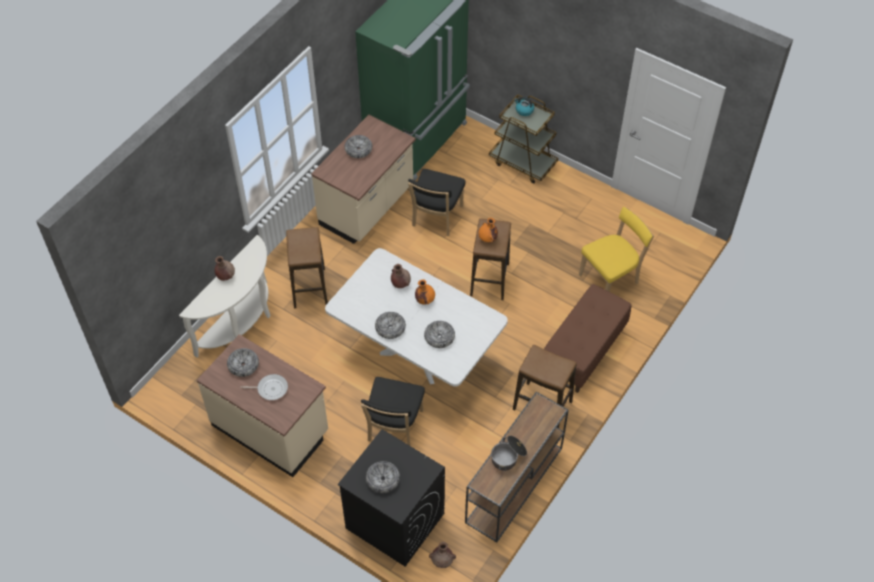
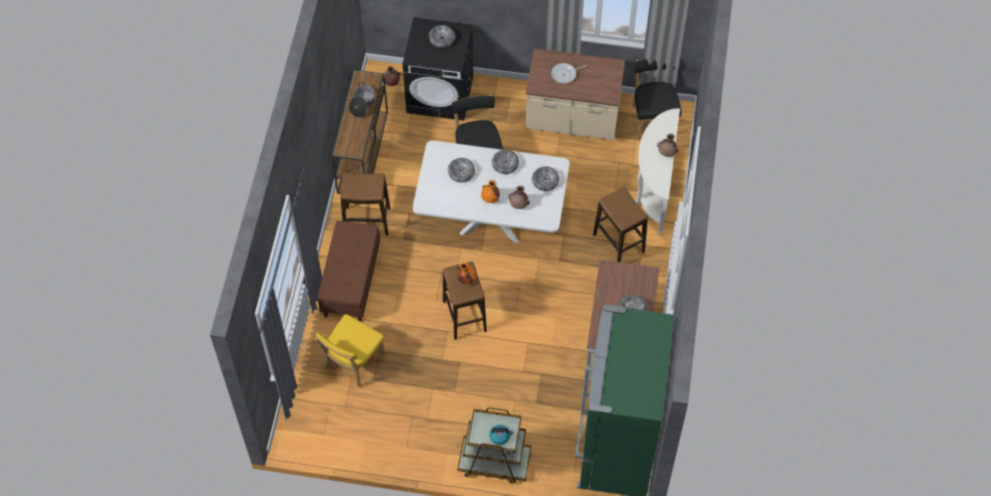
camera: 155 degrees right, 5 degrees up
bowl [227,348,259,377] -> bowl moved to [532,166,559,191]
black chair [408,169,465,236] -> black chair moved to [632,59,682,139]

